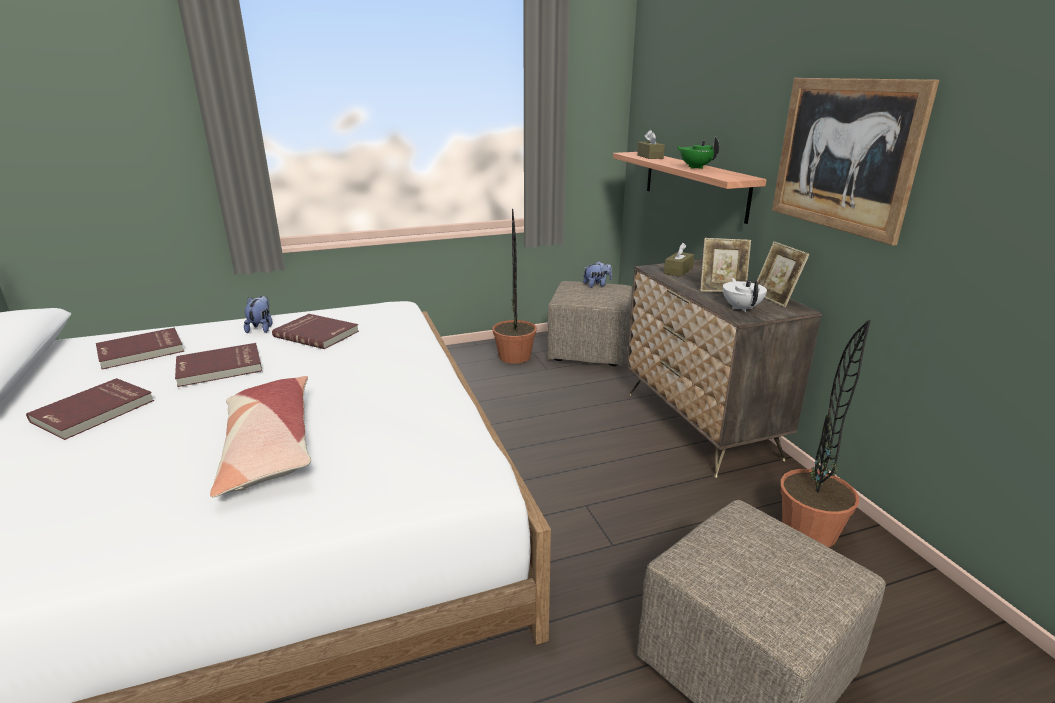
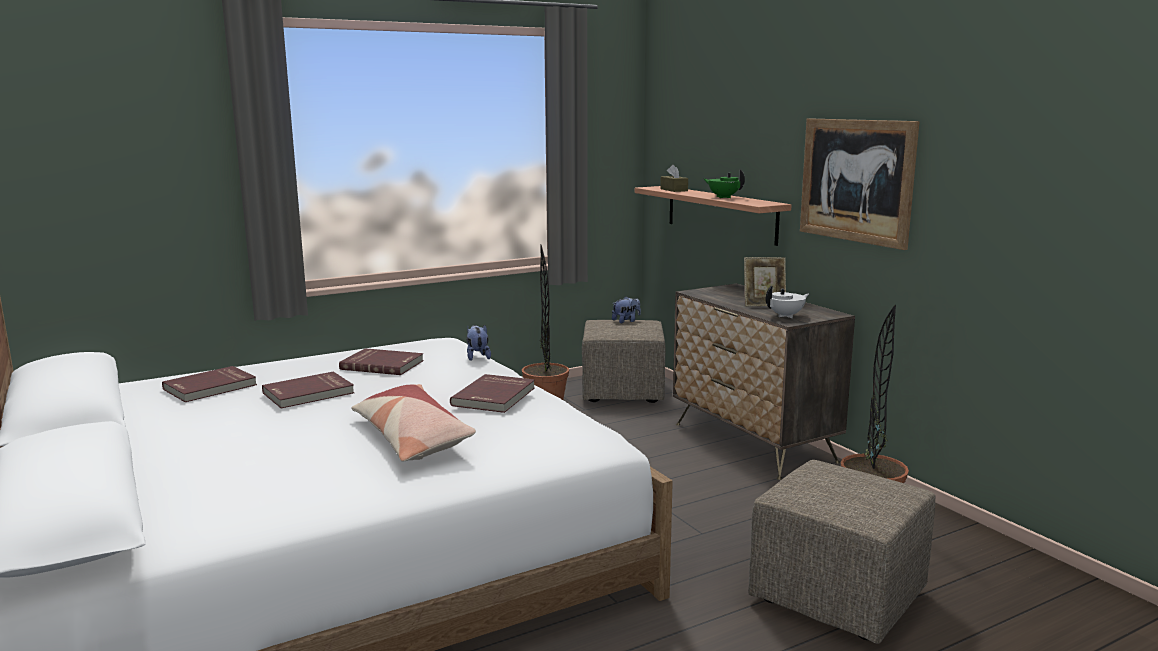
camera: 10 degrees left, 10 degrees down
red book [26,378,154,440] -> red book moved to [450,374,535,413]
plush toy [244,296,273,333] -> plush toy moved to [466,325,491,361]
brown tissue box [664,243,694,277] -> none
white teapot [723,278,767,312] -> white teapot turned 75 degrees clockwise [766,286,809,318]
picture frame [757,241,810,307] -> none

